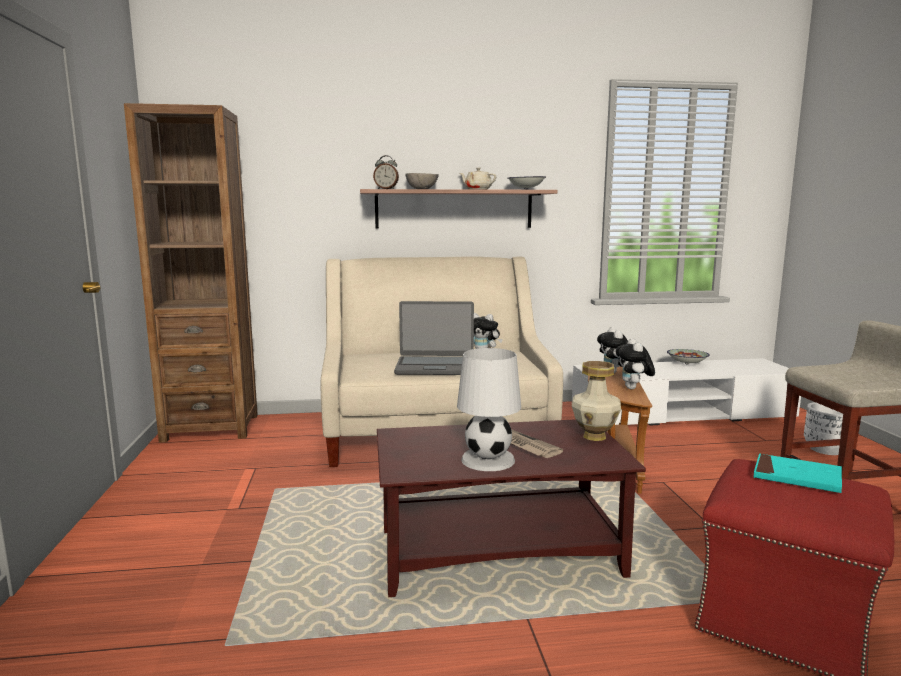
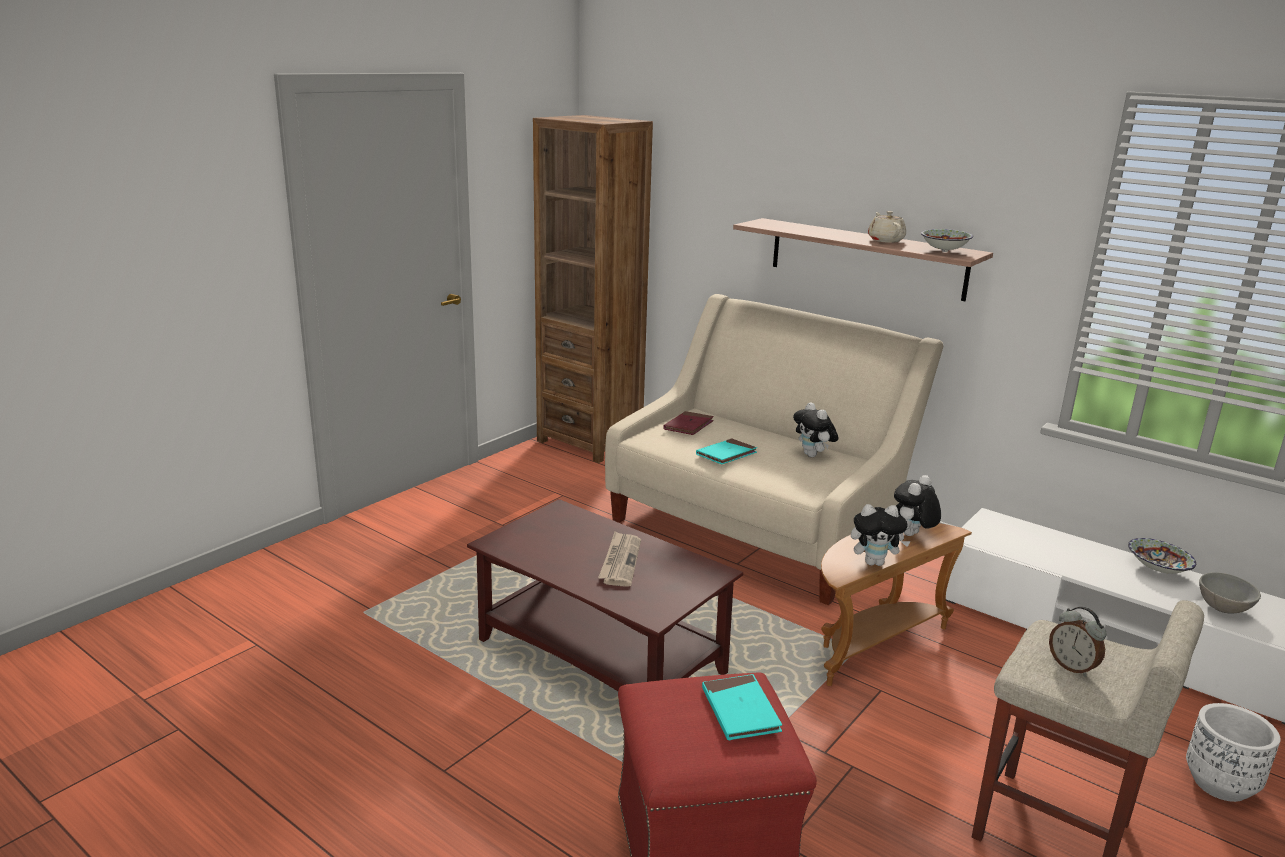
camera: 45 degrees right, 10 degrees up
alarm clock [373,155,399,189] -> alarm clock moved to [1049,606,1107,677]
laptop [394,301,474,375] -> turquoise book [696,438,757,465]
grey bowl [405,173,439,189] -> grey bowl moved to [1199,572,1261,614]
white table lamp [457,348,521,471] -> none
vase [572,361,621,441] -> none
plush toy [616,338,655,389] -> plush toy turned 135 degrees counterclockwise [851,504,911,566]
none -> red book [663,411,714,435]

